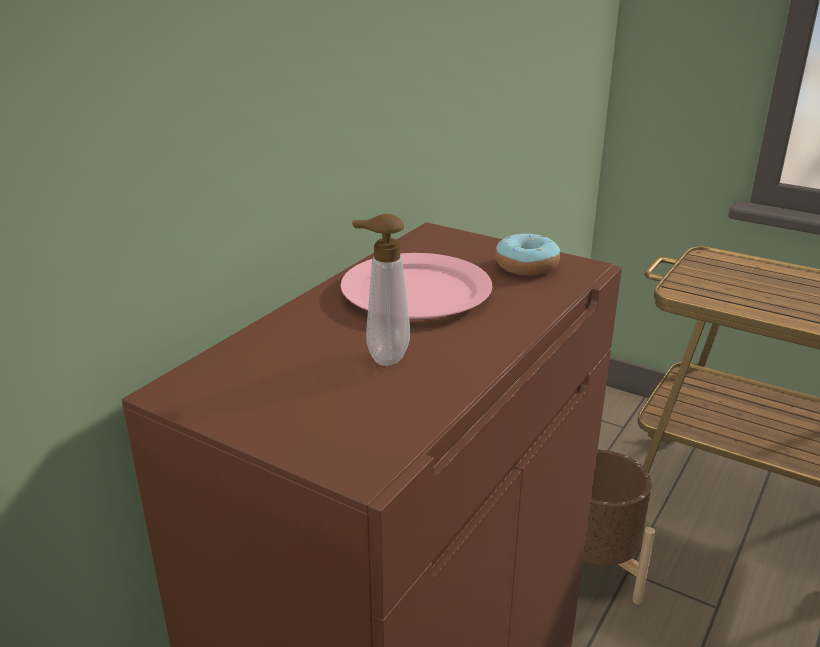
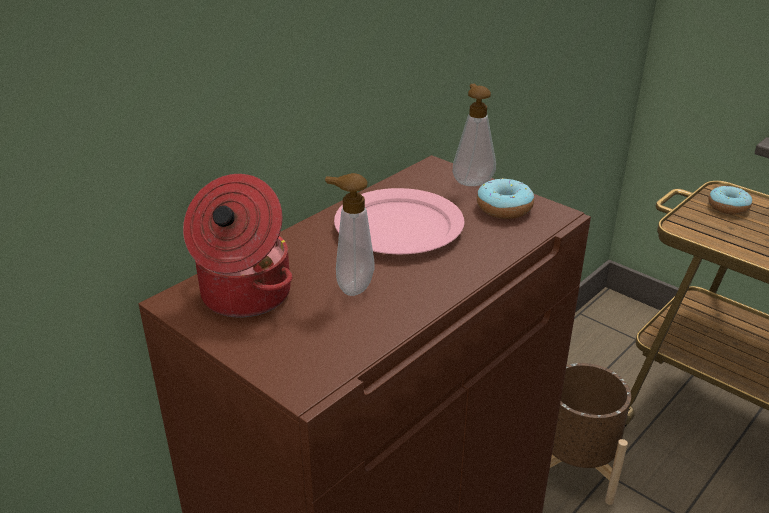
camera: 10 degrees right, 5 degrees up
none -> cooking pot [183,174,293,318]
none -> soap dispenser [452,84,496,186]
none -> donut [708,186,752,215]

